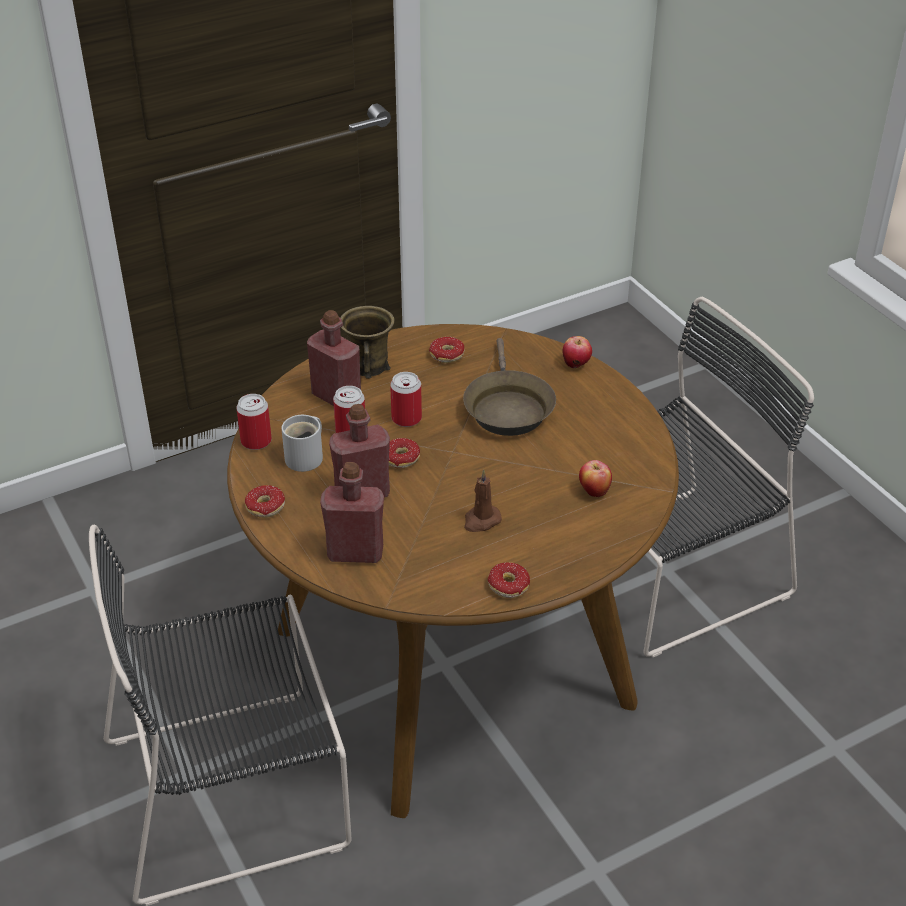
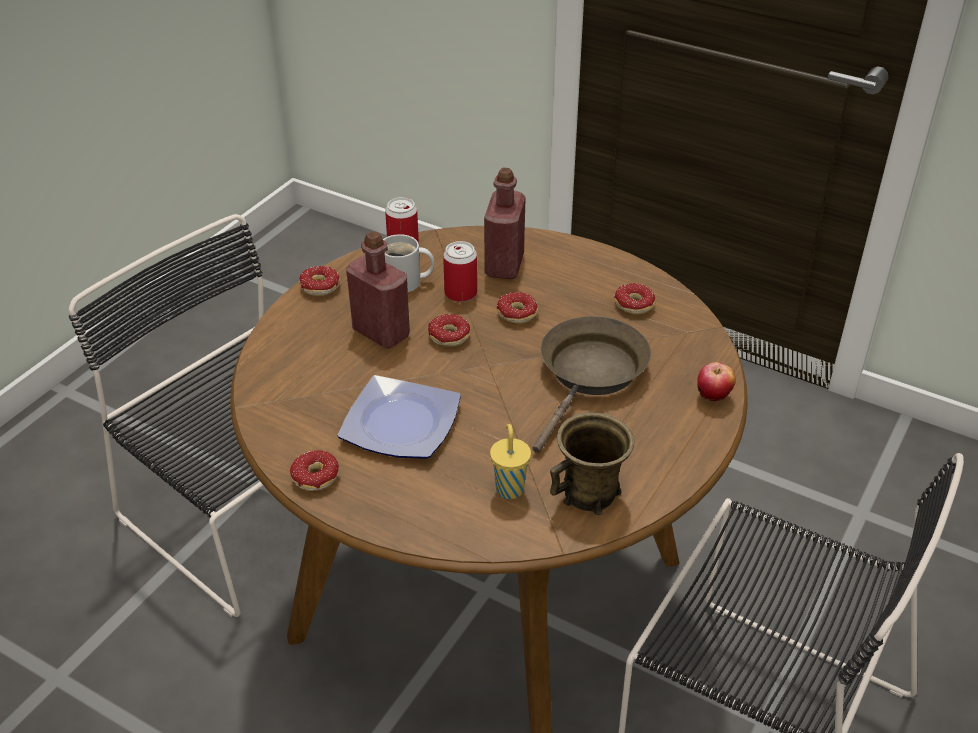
camera: 60 degrees right, 0 degrees up
red bottle [320,462,384,563] -> none
brown mug [340,306,395,379] -> brown mug moved to [550,412,634,515]
can [390,372,422,427] -> donut [497,292,538,324]
brown frying pan [463,338,556,436] -> brown frying pan turned 150 degrees clockwise [532,316,651,453]
brown candle [464,469,502,532] -> plate [338,375,461,459]
apple [579,460,612,497] -> yellow cup [490,424,531,499]

